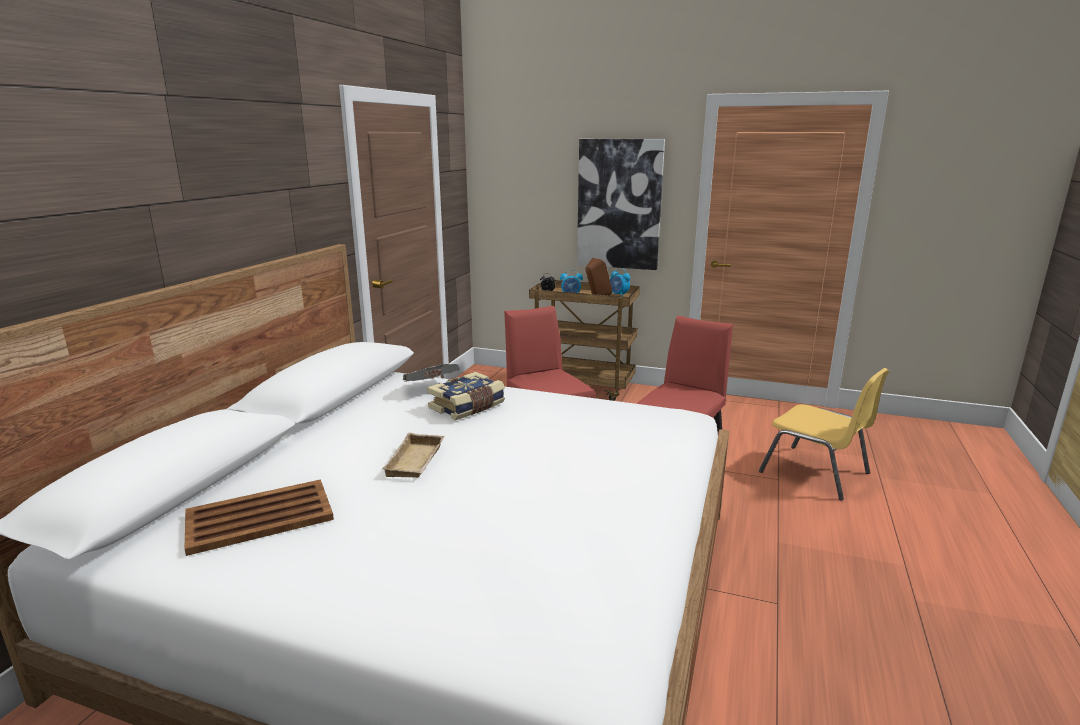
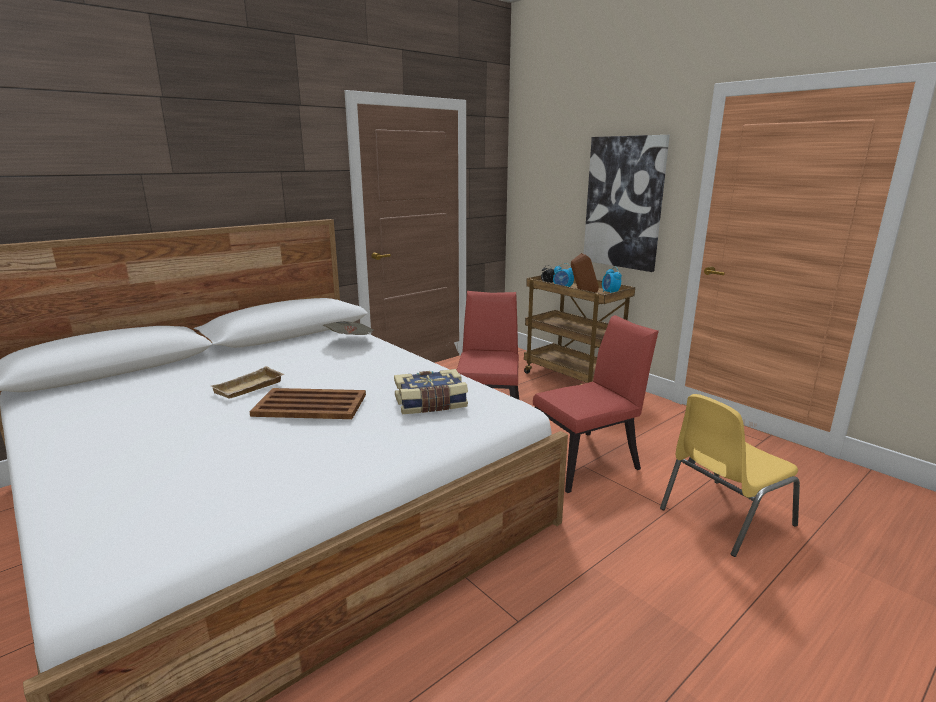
camera: 30 degrees right, 0 degrees up
brown tray [184,479,334,556] -> brown tray moved to [249,388,366,419]
book [427,372,505,420] -> book moved to [394,369,468,414]
yellow chair [759,368,889,501] -> yellow chair turned 75 degrees clockwise [660,394,800,557]

